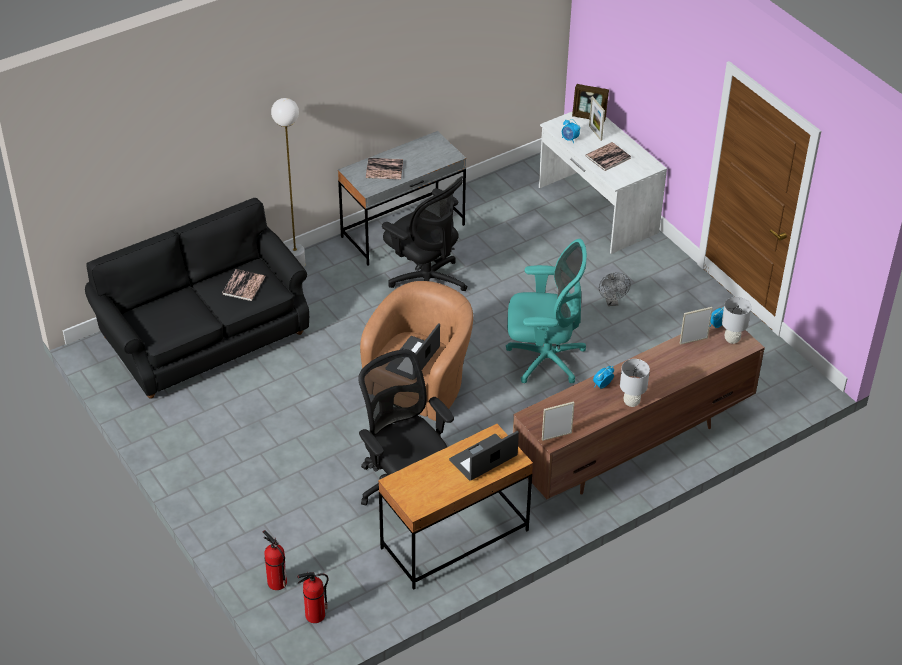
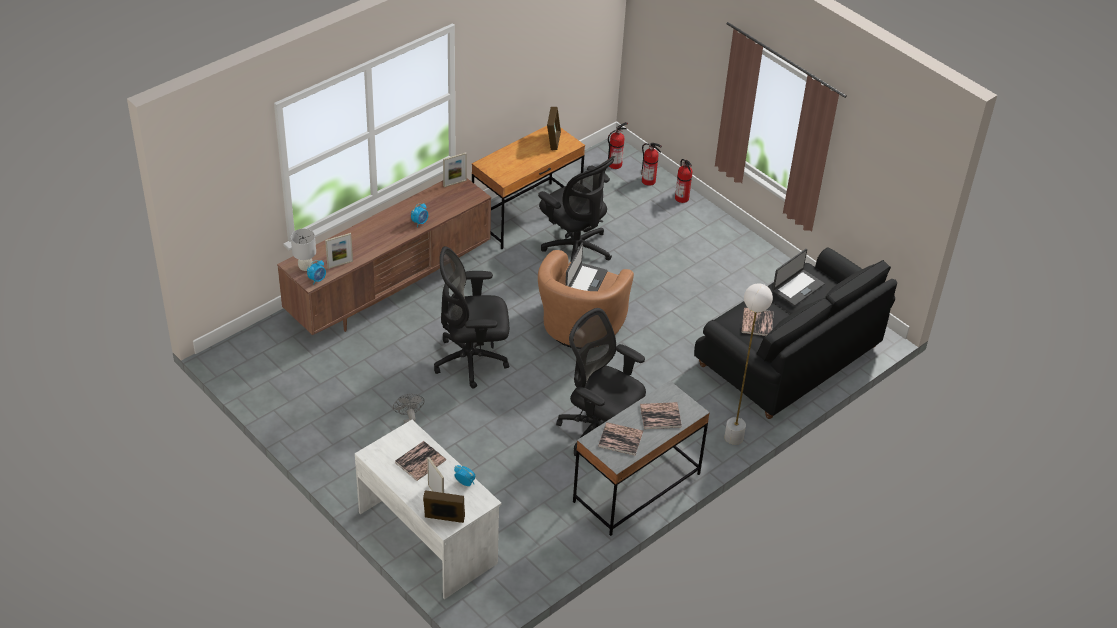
camera: 170 degrees right, 0 degrees up
laptop [449,431,519,481] -> laptop moved to [772,249,825,306]
turquoise office chair [506,239,587,383] -> black office chair [434,246,509,389]
grey table lamp [620,359,650,407] -> none
none -> picture frame [547,107,561,150]
none -> book [598,422,643,456]
none -> fire extinguisher [675,159,692,203]

